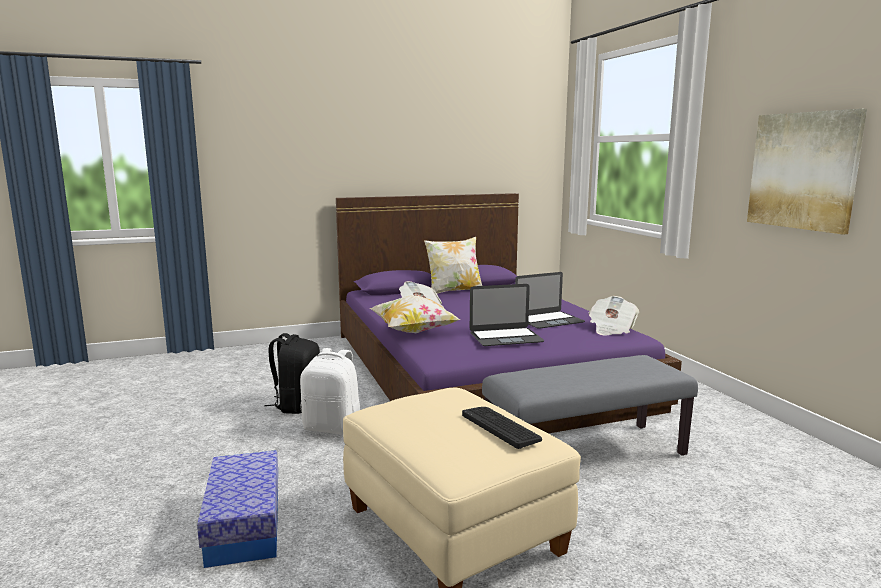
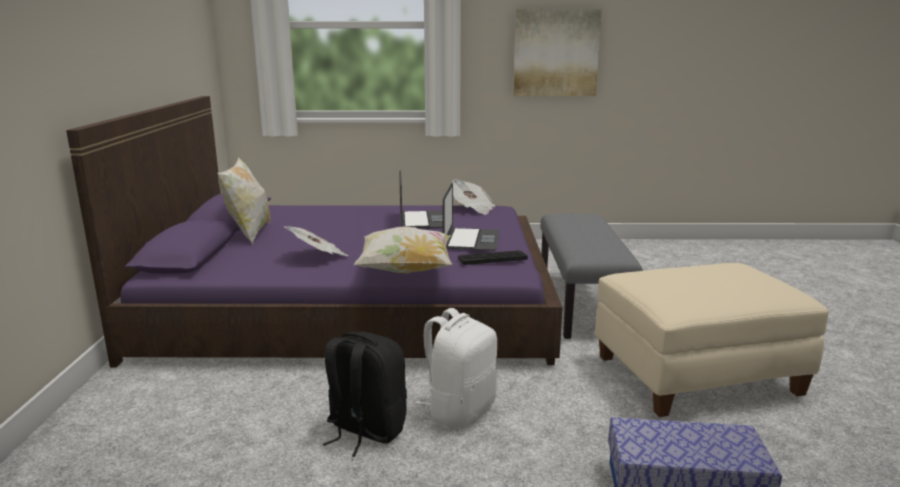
camera: 70 degrees left, 5 degrees up
keyboard [462,407,542,449] -> keyboard moved to [458,250,528,265]

